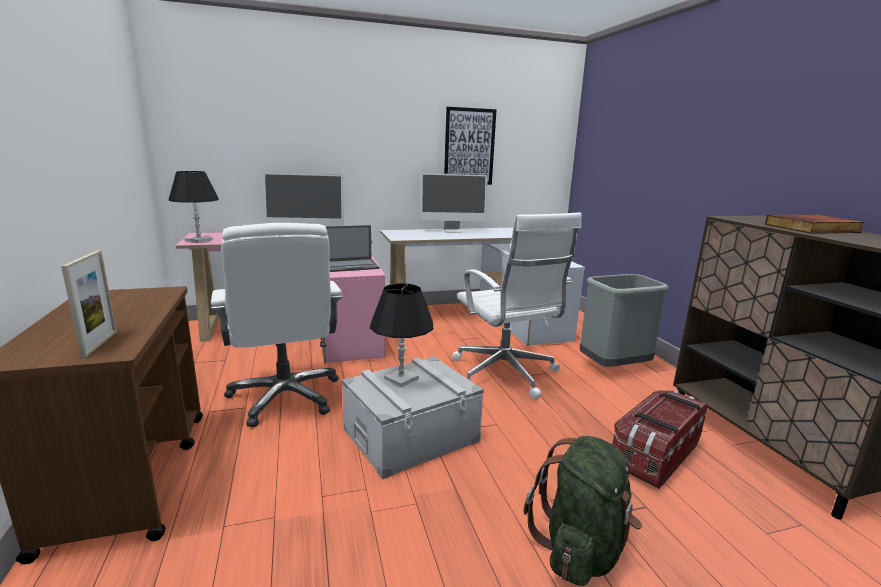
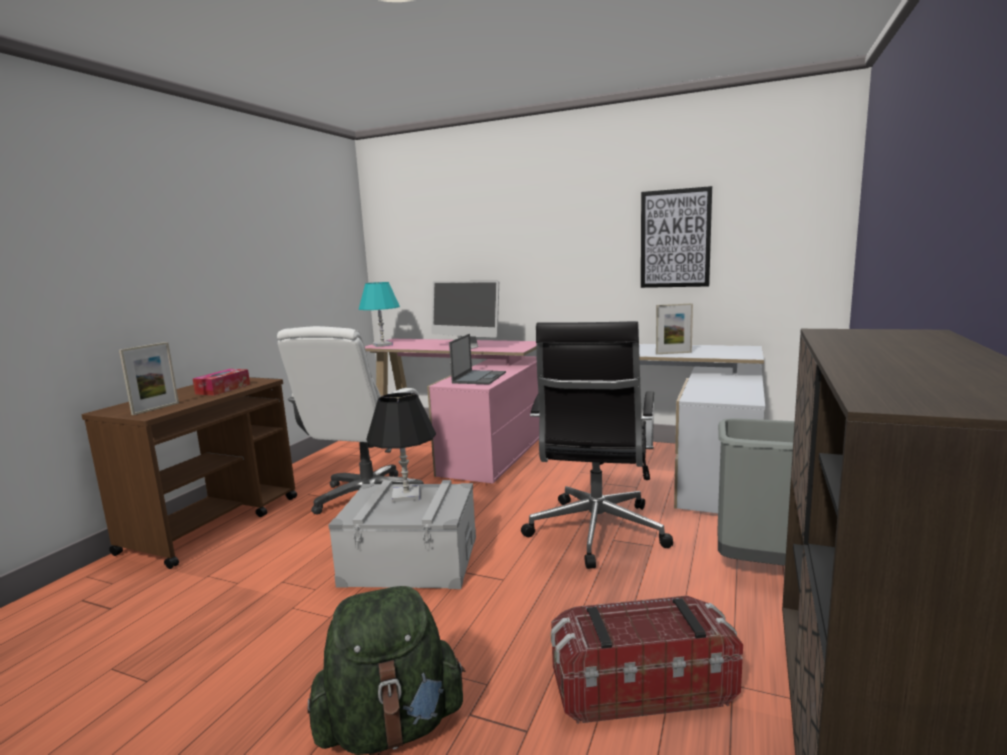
camera: 40 degrees right, 5 degrees down
black table lamp [169,171,218,243] -> turquoise table lamp [359,282,400,347]
laptop [326,225,380,272] -> laptop turned 90 degrees counterclockwise [449,334,506,384]
monitor [420,173,488,232] -> none
white office chair [452,213,582,399] -> black office chair [521,321,673,569]
book [765,215,865,234] -> none
none -> tissue box [193,369,250,396]
none -> picture frame [656,303,693,354]

